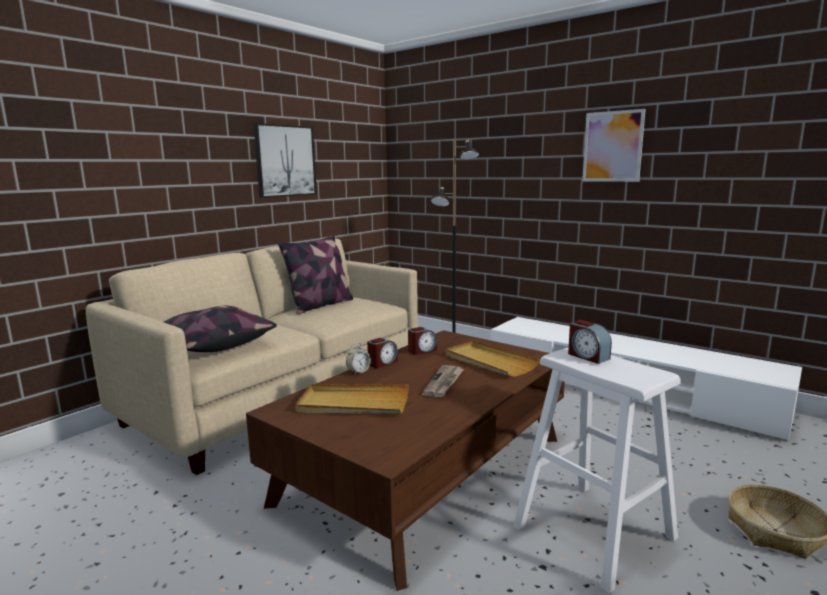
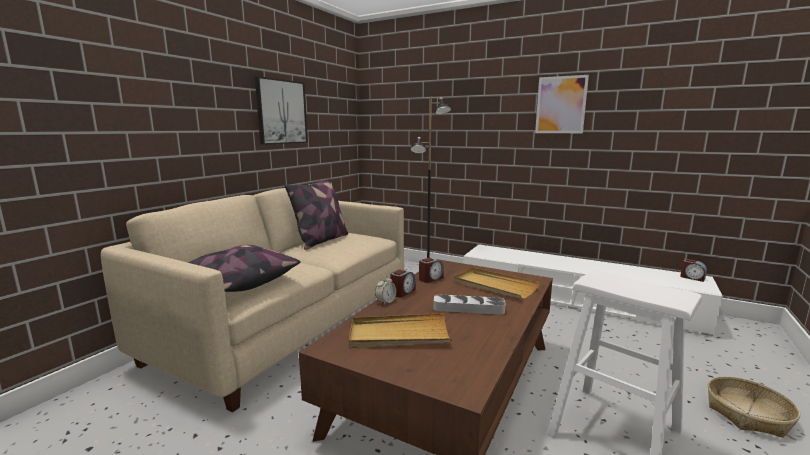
camera: 10 degrees left, 0 degrees up
newspaper [422,365,464,397] -> grey tray [434,294,506,315]
alarm clock [568,320,612,364] -> alarm clock moved to [680,259,707,282]

